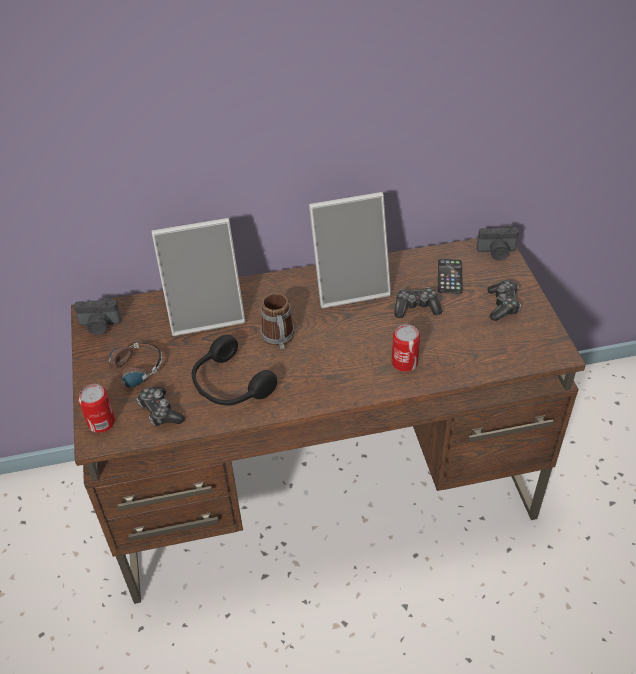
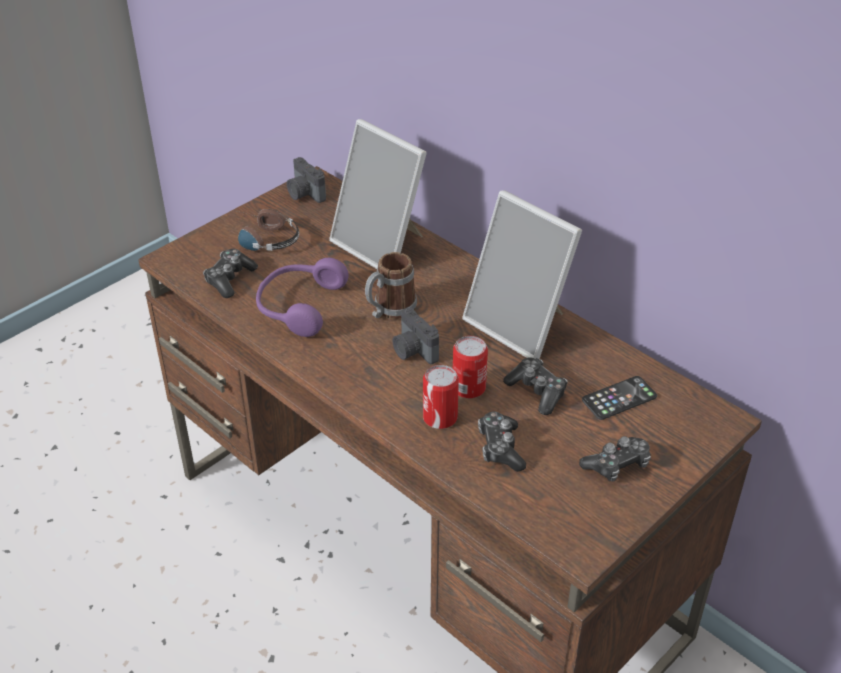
camera: 55 degrees right, 5 degrees down
can [78,384,115,433] -> can moved to [453,336,488,398]
black headphones [192,335,277,405] -> purple headphones [256,258,349,337]
camera [477,225,519,260] -> camera moved to [392,307,439,364]
none -> game controller [478,412,526,472]

